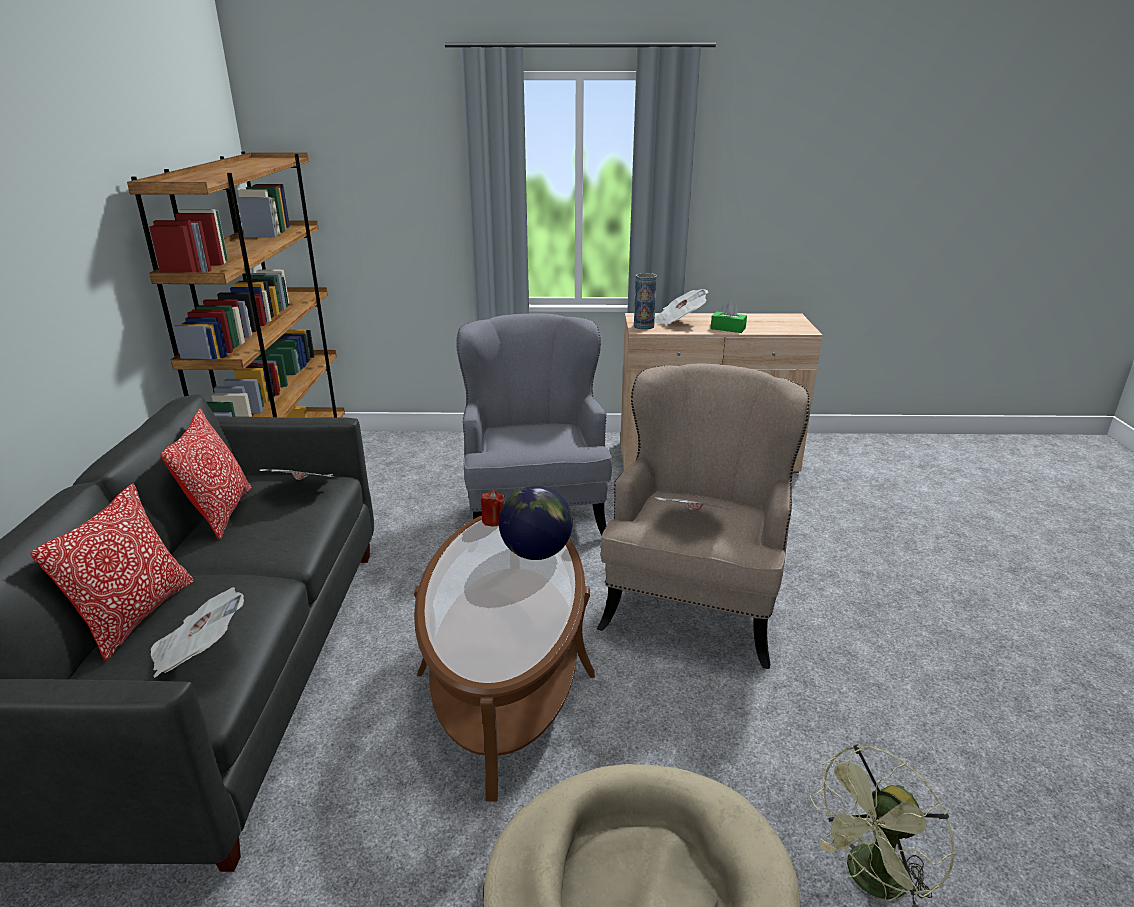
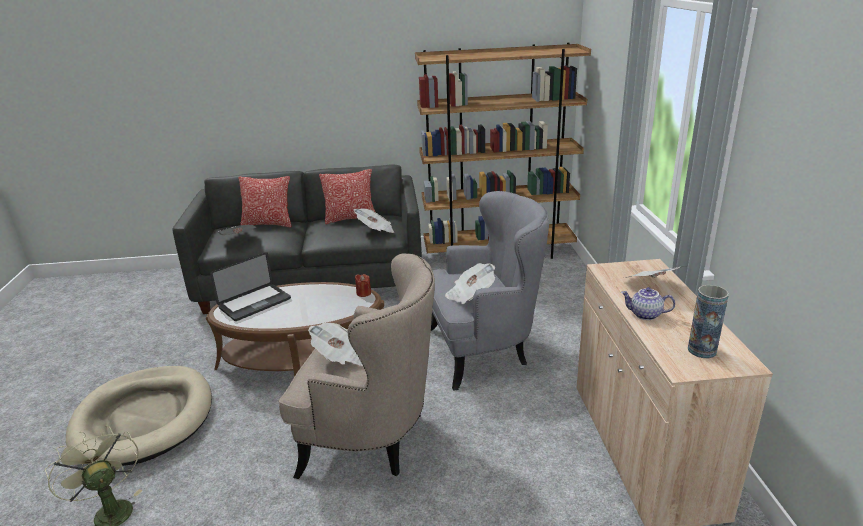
camera: 85 degrees right, 0 degrees up
globe [499,486,573,560] -> none
vase [634,273,657,330] -> vase moved to [688,285,729,358]
green tissue box [711,303,747,333] -> teapot [621,287,675,320]
none -> laptop [210,252,291,321]
none -> newspaper [445,263,495,304]

